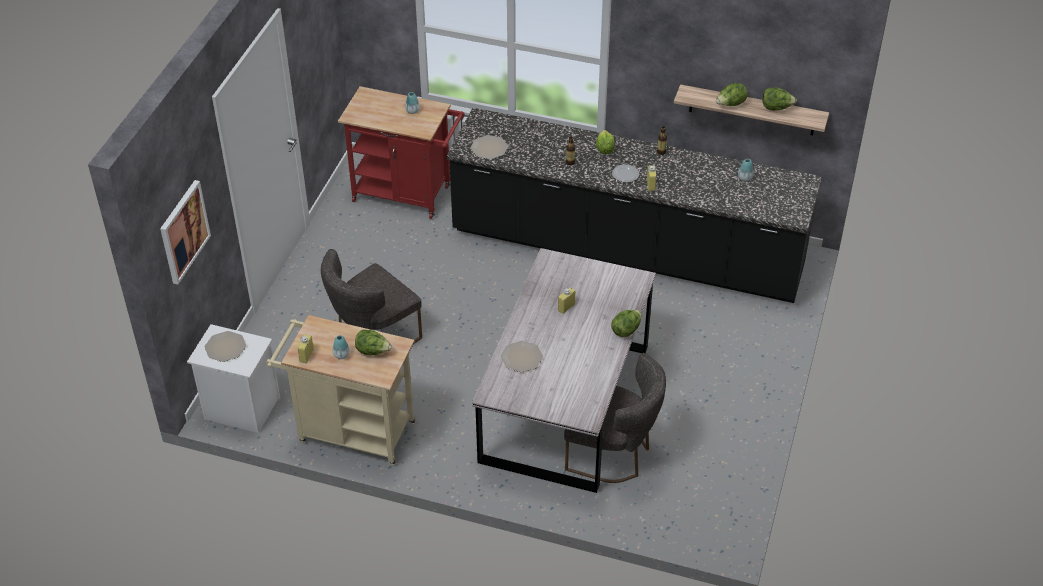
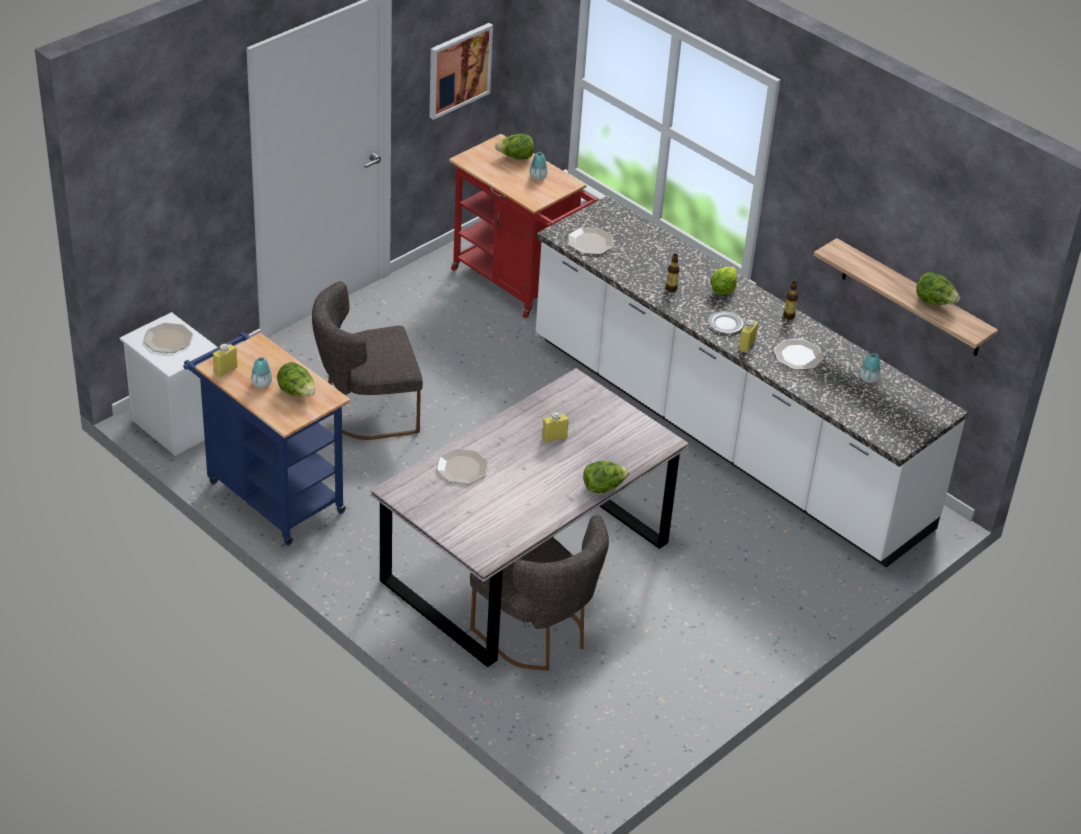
camera: 25 degrees right, 5 degrees down
picture [160,180,211,284] -> picture moved to [429,23,493,120]
beige cart [266,315,415,466] -> blue cart [183,332,350,545]
black counter [447,108,822,303] -> white counter [536,196,968,568]
lettuce [716,83,748,106] -> lettuce moved to [495,133,534,160]
none -> plate [774,339,824,370]

